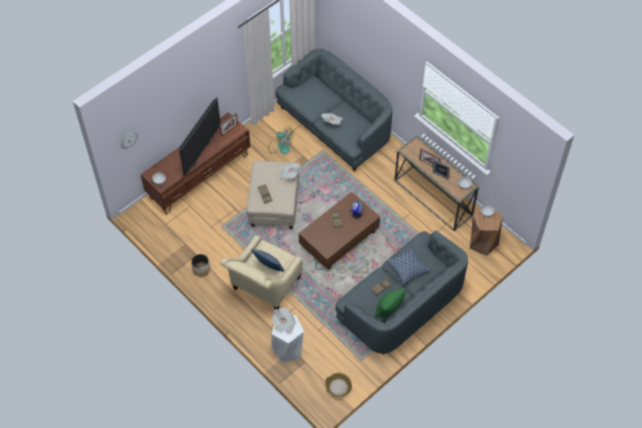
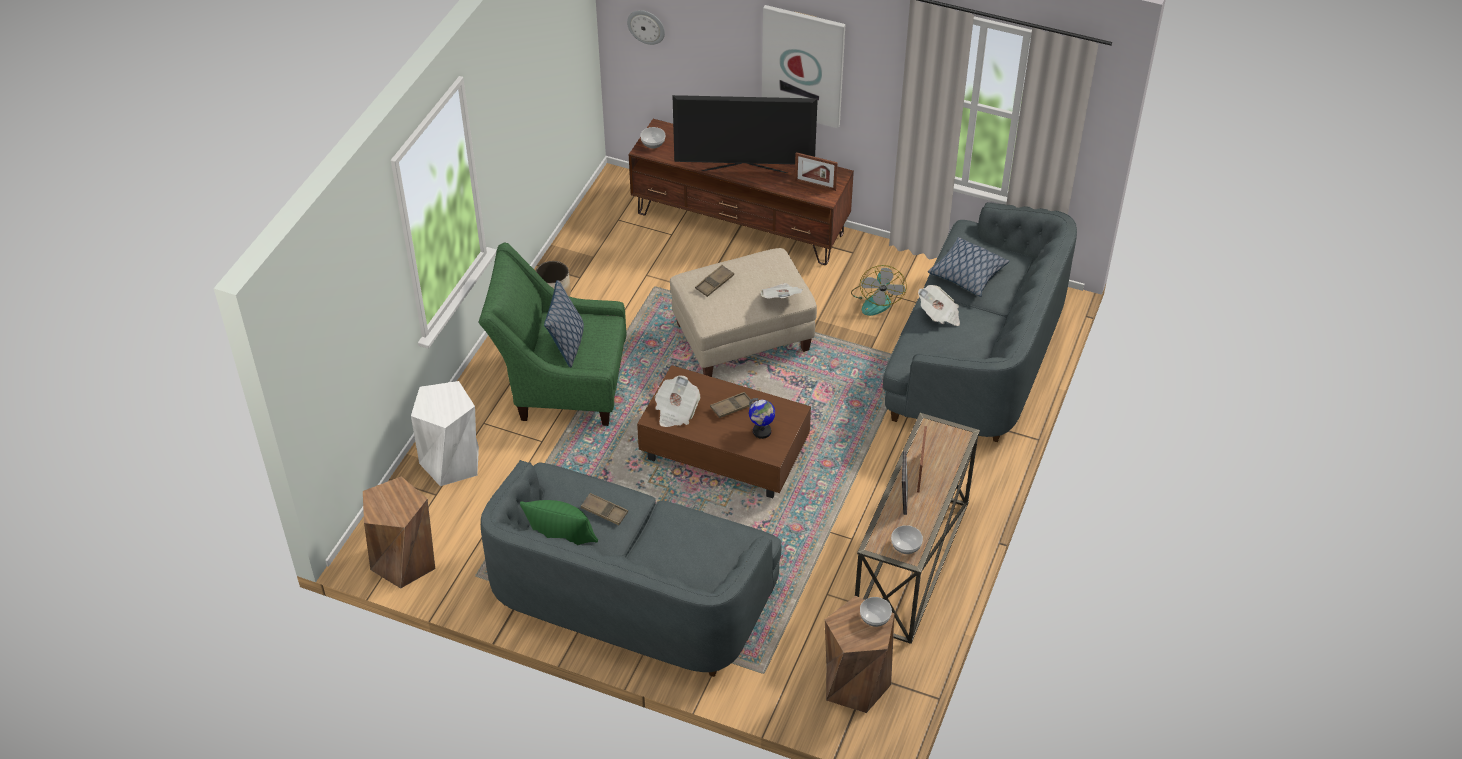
camera: 65 degrees right, 10 degrees down
beige armchair [220,236,303,309] -> green armchair [479,243,626,426]
newspaper [272,308,296,334] -> newspaper moved to [655,375,700,427]
basket [325,373,352,397] -> brown stool [363,476,435,589]
pillow [386,247,431,284] -> pillow moved to [928,237,1009,297]
none -> picture [762,5,845,128]

